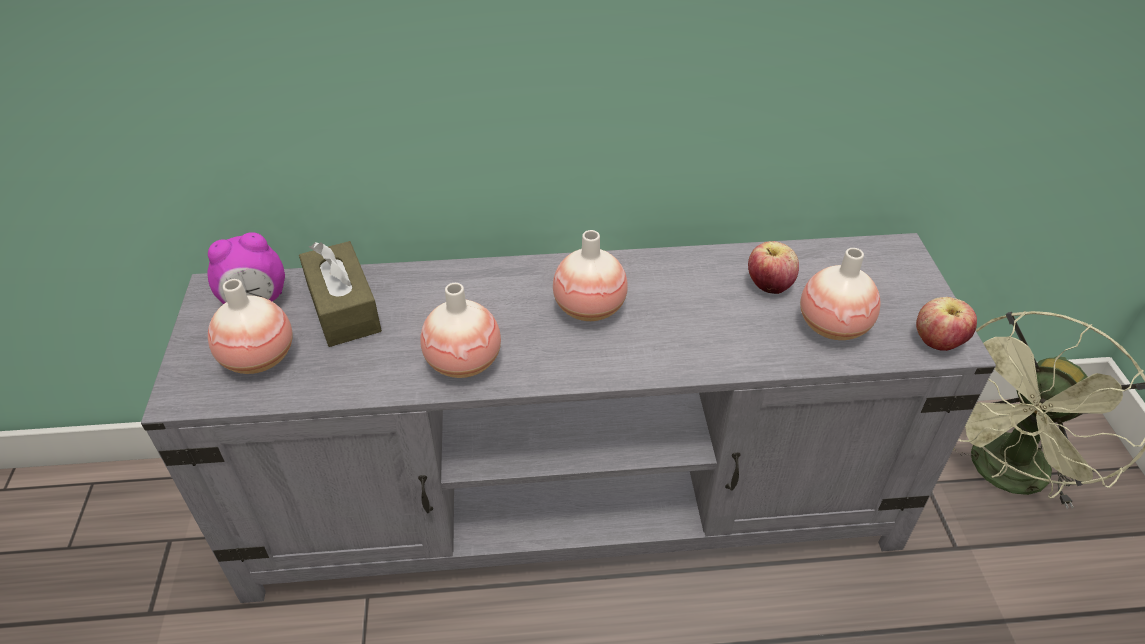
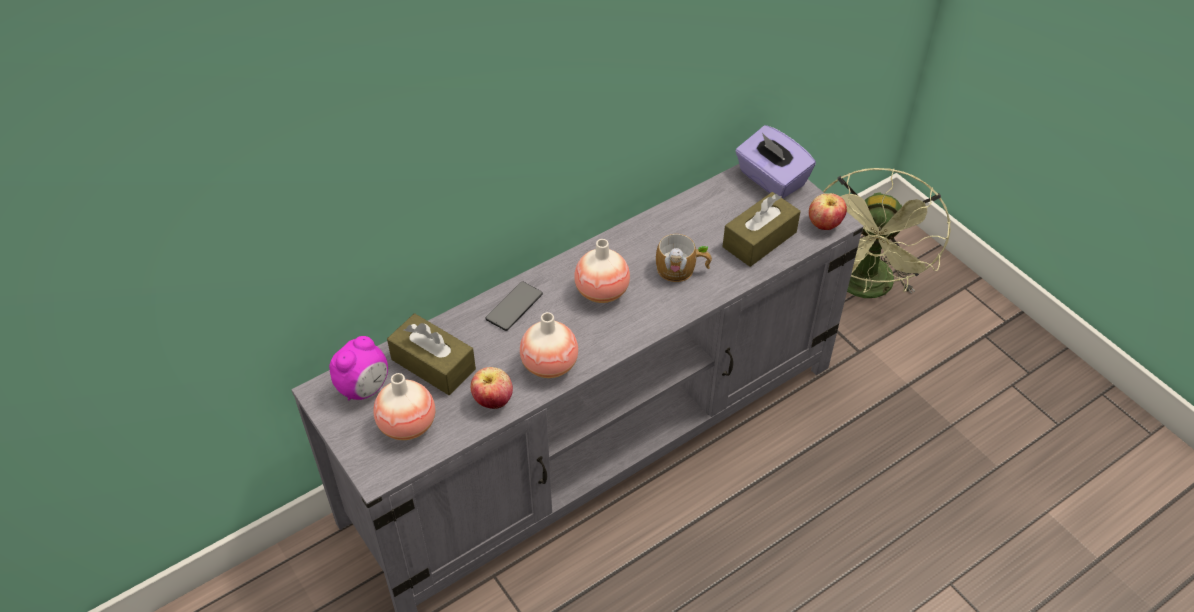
camera: 30 degrees left, 5 degrees up
apple [748,241,799,294] -> apple moved to [471,367,513,409]
vase [800,248,880,340] -> brown tissue box [723,192,801,267]
none -> phone [486,281,543,331]
none -> mug [656,234,712,282]
none -> purple tissue box [735,125,816,198]

